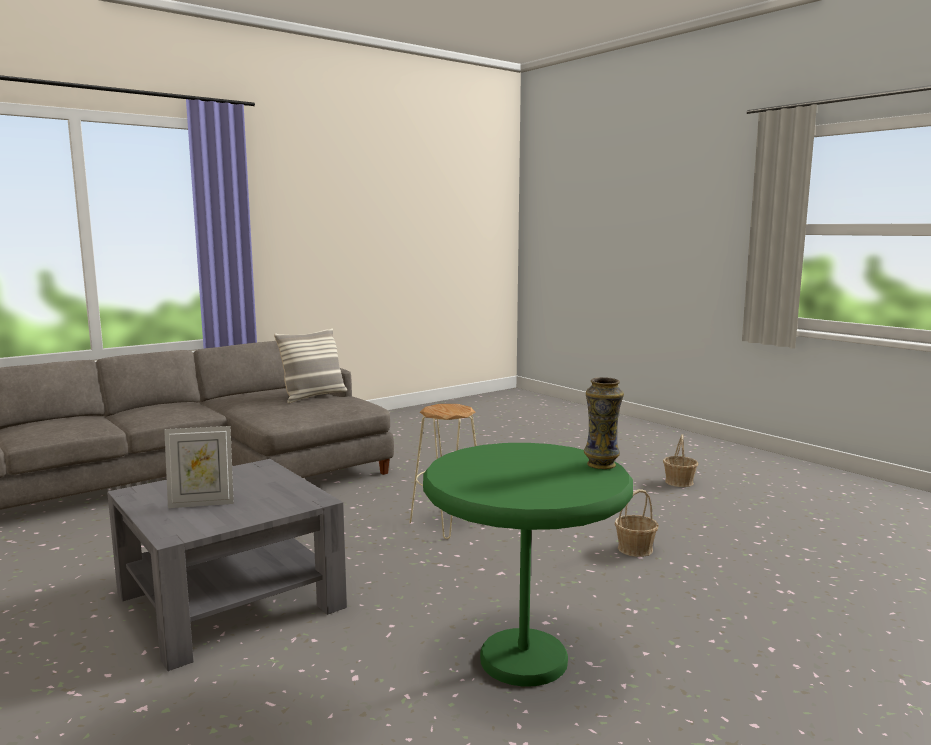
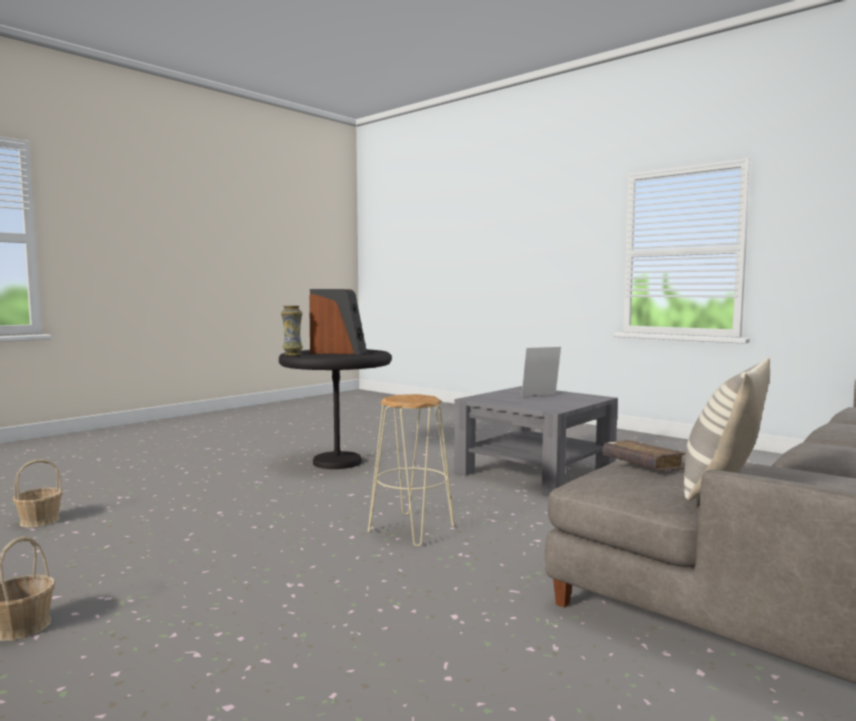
camera: 170 degrees right, 5 degrees down
green side table [423,443,633,687] -> black side table [279,349,392,469]
basket [615,489,659,557] -> basket moved to [13,459,63,528]
none -> speaker [309,289,367,355]
none -> brown book [603,440,686,471]

